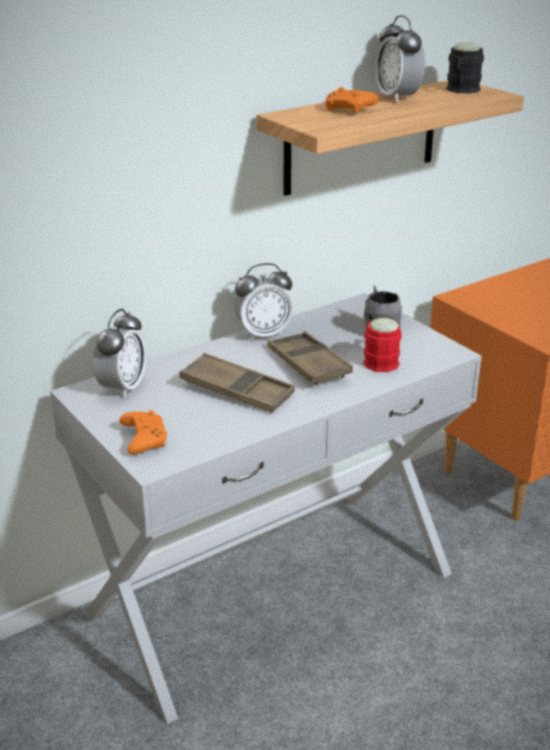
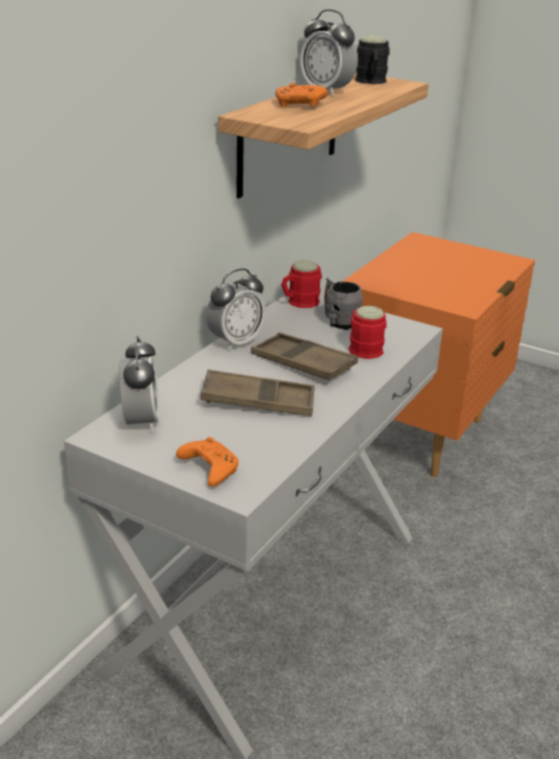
camera: 25 degrees left, 0 degrees up
none -> red mug [281,260,322,308]

